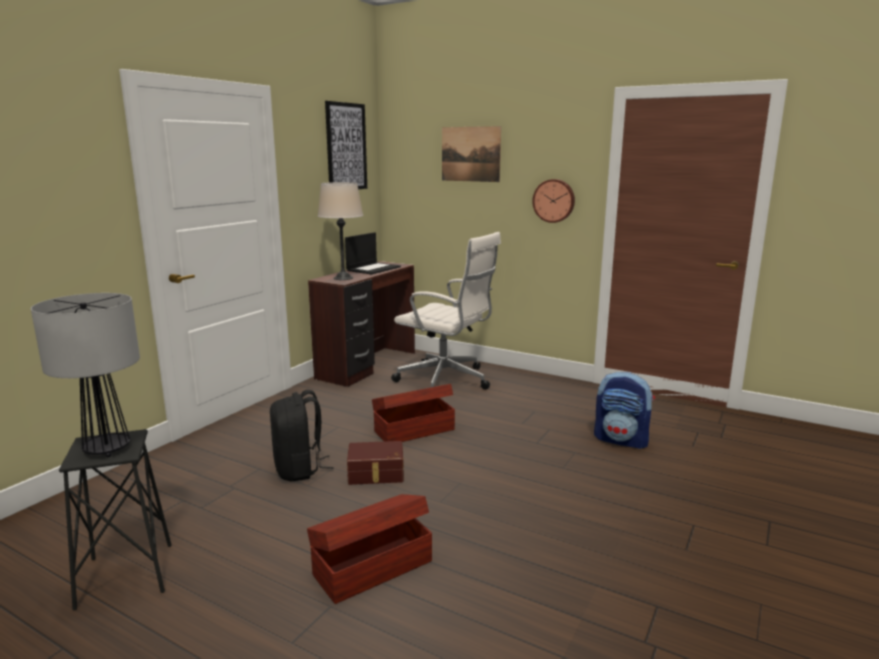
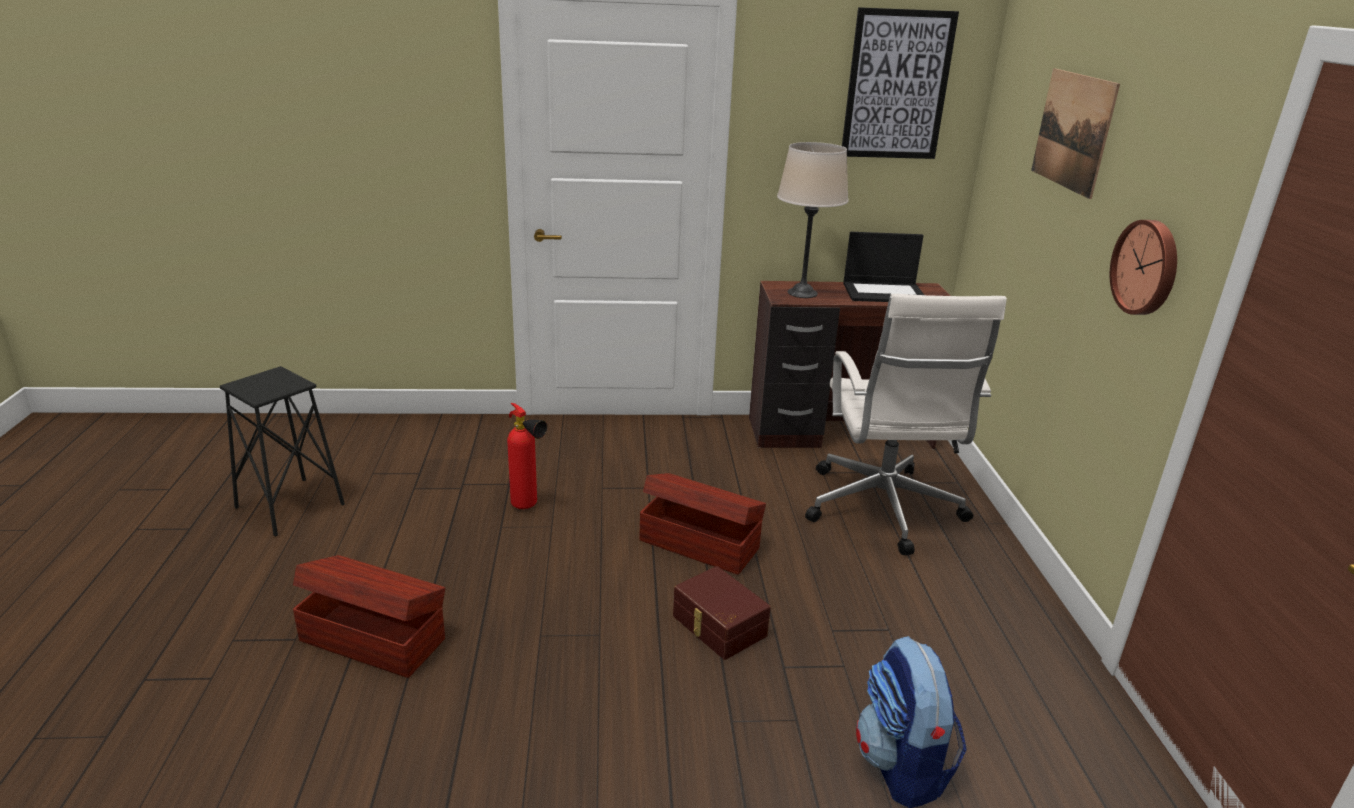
camera: 55 degrees right, 10 degrees up
table lamp [31,293,140,457] -> none
black backpack [270,390,334,481] -> fire extinguisher [507,403,547,509]
brown storage box [347,441,404,485] -> brown storage box moved to [673,566,771,660]

